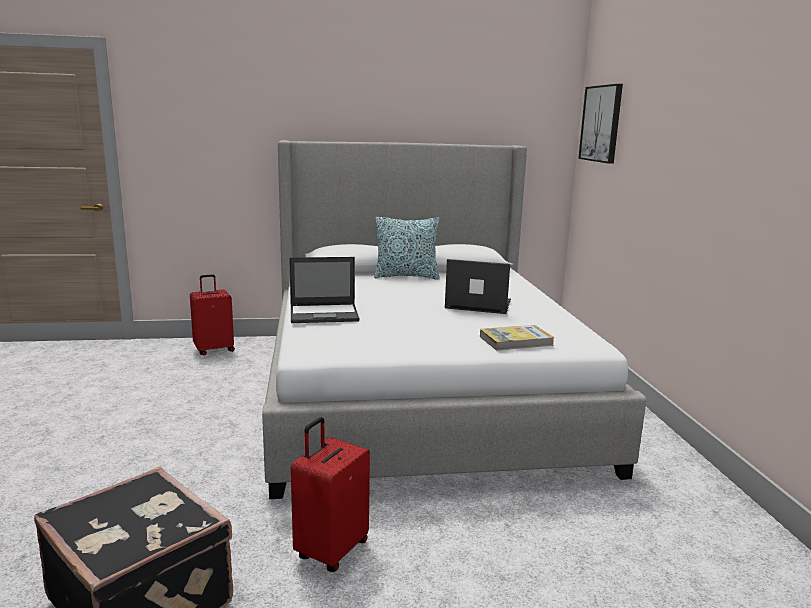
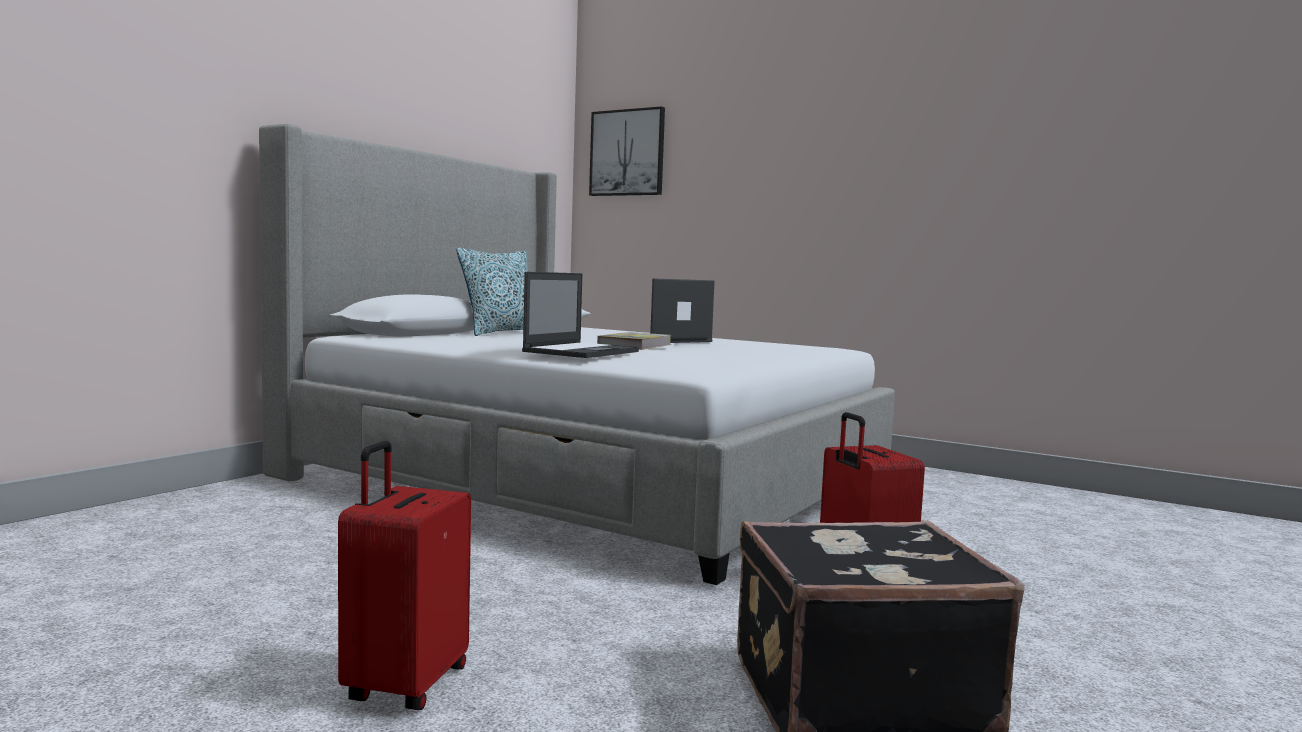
camera: 50 degrees left, 10 degrees down
red suitcase [190,274,235,356] -> red suitcase moved to [338,441,471,710]
book [480,325,555,351] -> book moved to [597,332,671,350]

